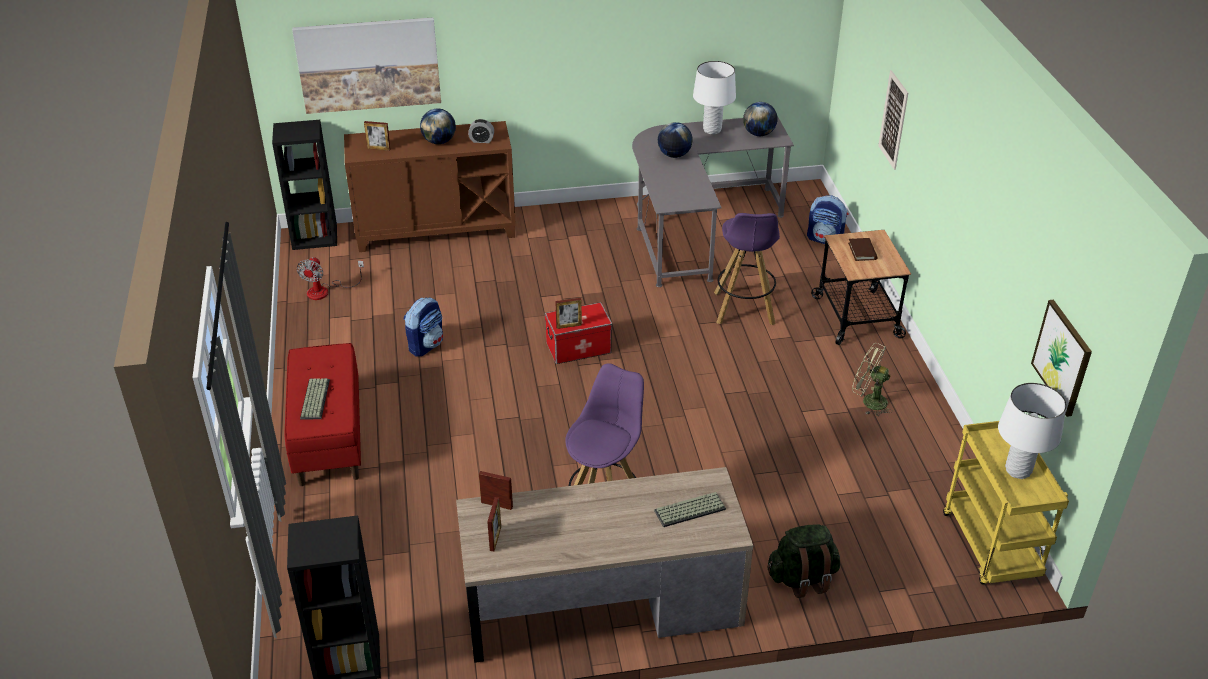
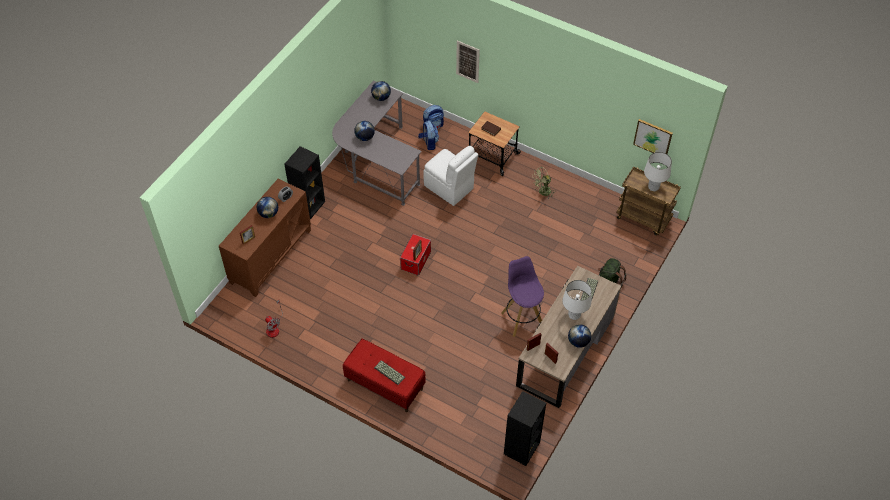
camera: 50 degrees left, 15 degrees up
black bookcase [272,120,337,250] -> black bookcase moved to [284,146,325,219]
picture [292,17,441,114] -> none
backpack [404,297,443,357] -> backpack moved to [418,120,439,150]
white table lamp [693,61,736,134] -> white table lamp moved to [562,280,592,320]
purple stool [714,213,780,325] -> white chair [424,146,478,206]
yellow cart [943,421,1069,584] -> brown cart [617,167,681,235]
none -> globe [568,324,591,348]

